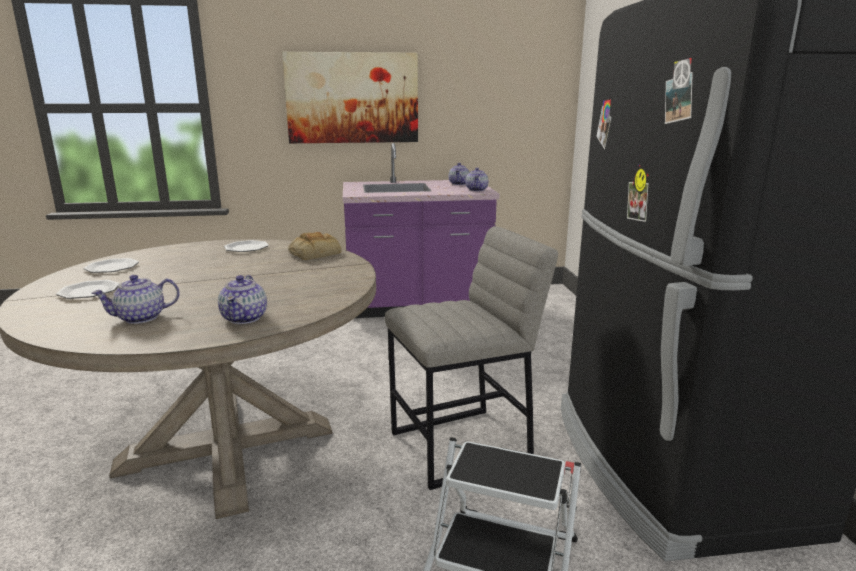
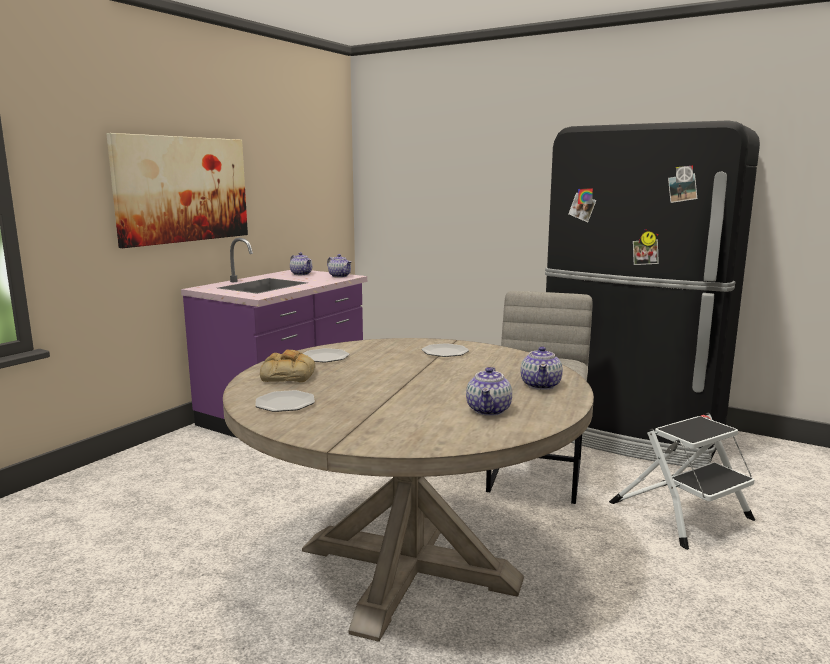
camera: 50 degrees left, 5 degrees down
plate [56,280,120,299] -> plate moved to [421,343,469,357]
teapot [218,275,267,324] -> teapot turned 60 degrees clockwise [520,346,563,390]
bread [288,232,341,260] -> bread moved to [260,349,315,382]

